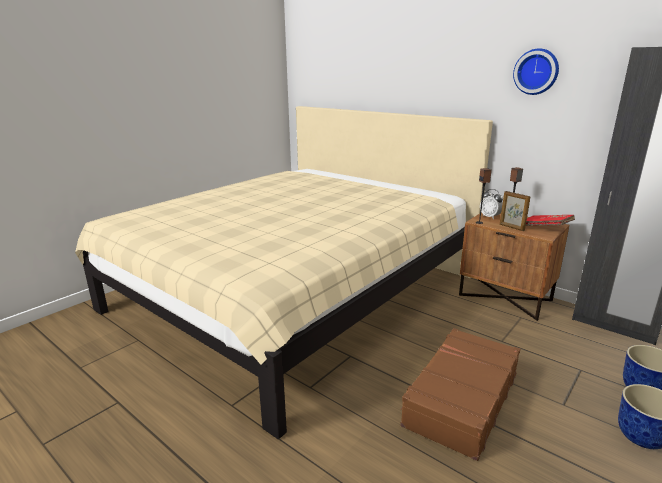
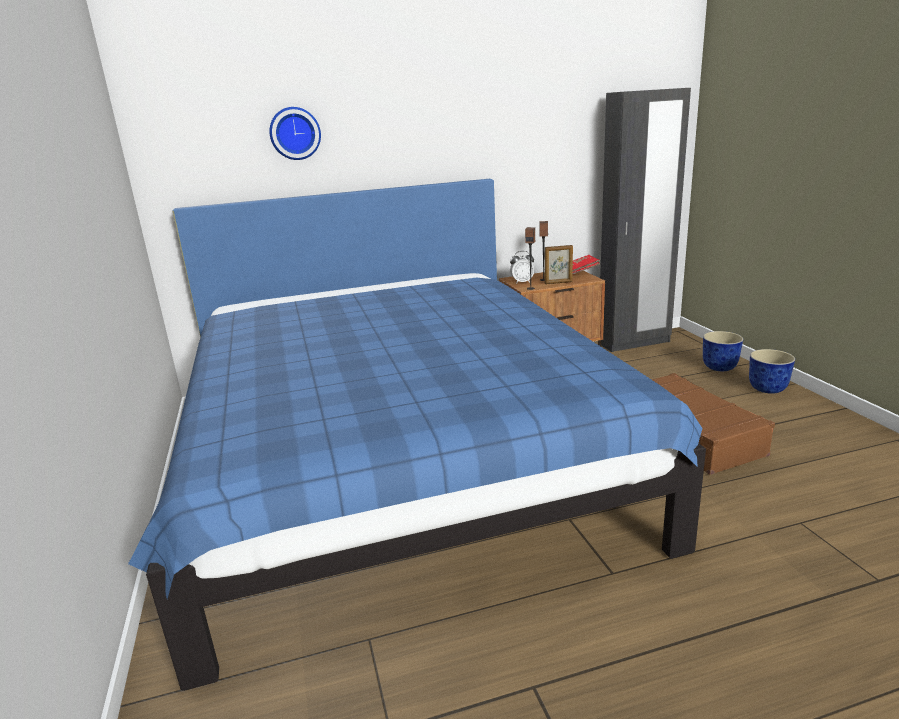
camera: 55 degrees left, 0 degrees up
beige bed [75,106,493,439] -> blue bed [128,179,706,691]
wall clock [513,48,559,95] -> wall clock moved to [269,107,321,160]

